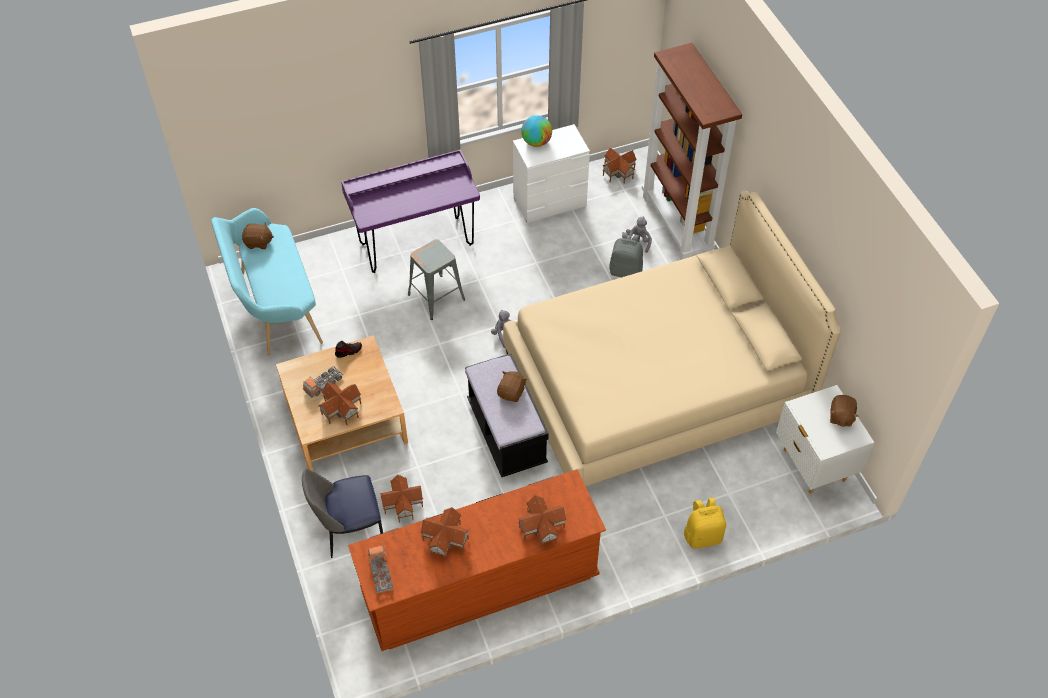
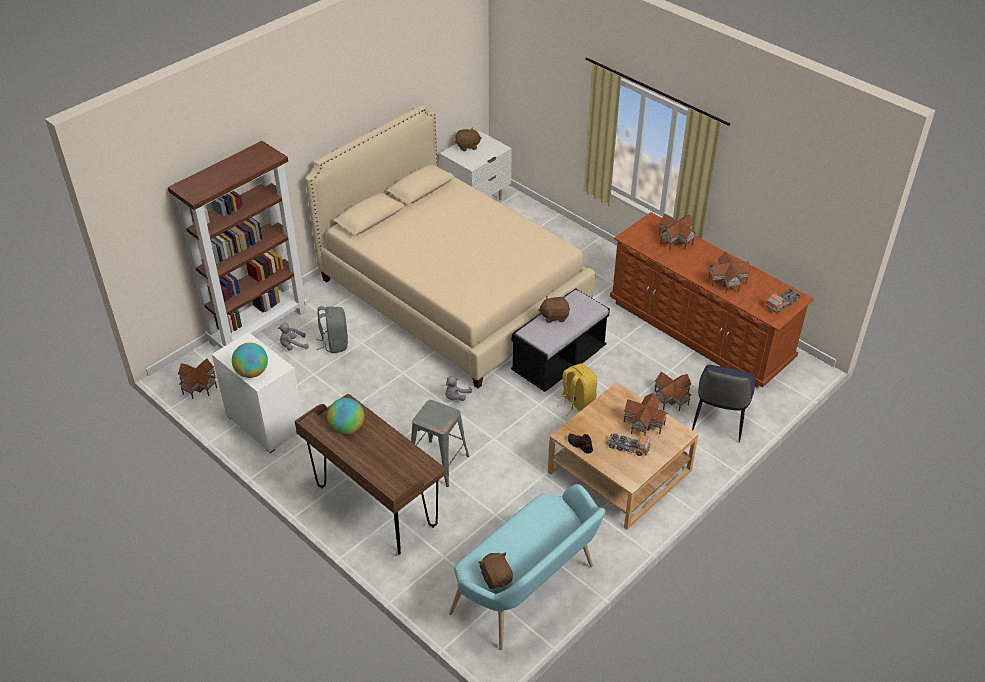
camera: 115 degrees left, 10 degrees down
chair [302,468,383,558] -> chair turned 60 degrees clockwise [692,365,755,443]
purple desk [341,149,480,273] -> brown desk [295,394,446,555]
yellow backpack [684,498,726,548] -> yellow backpack moved to [557,363,597,415]
none -> globe [327,398,364,435]

